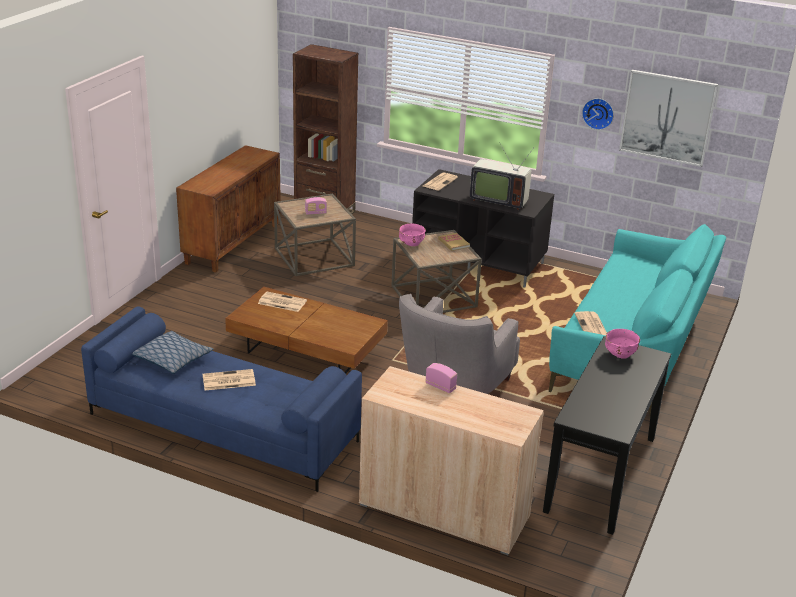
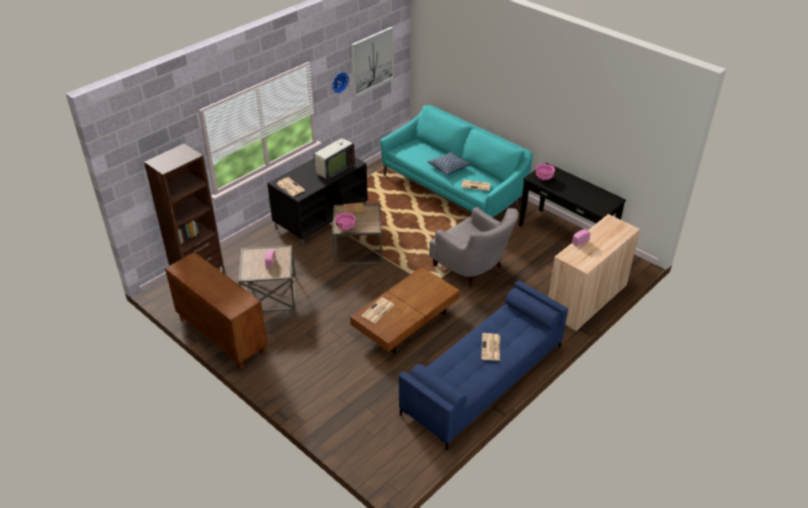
camera: 70 degrees left, 10 degrees up
pillow [132,331,213,374] -> pillow moved to [428,151,471,175]

